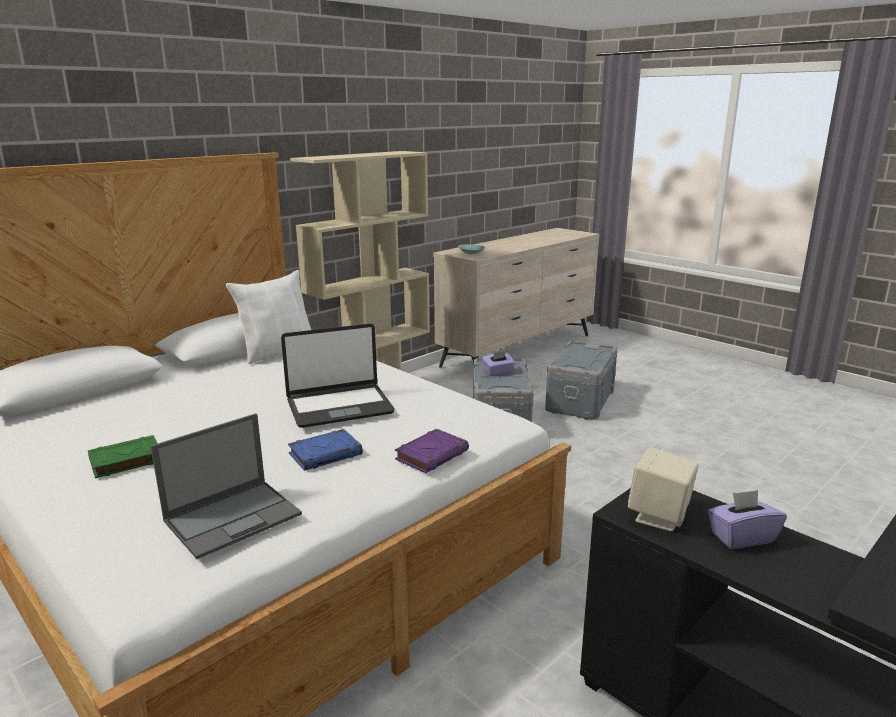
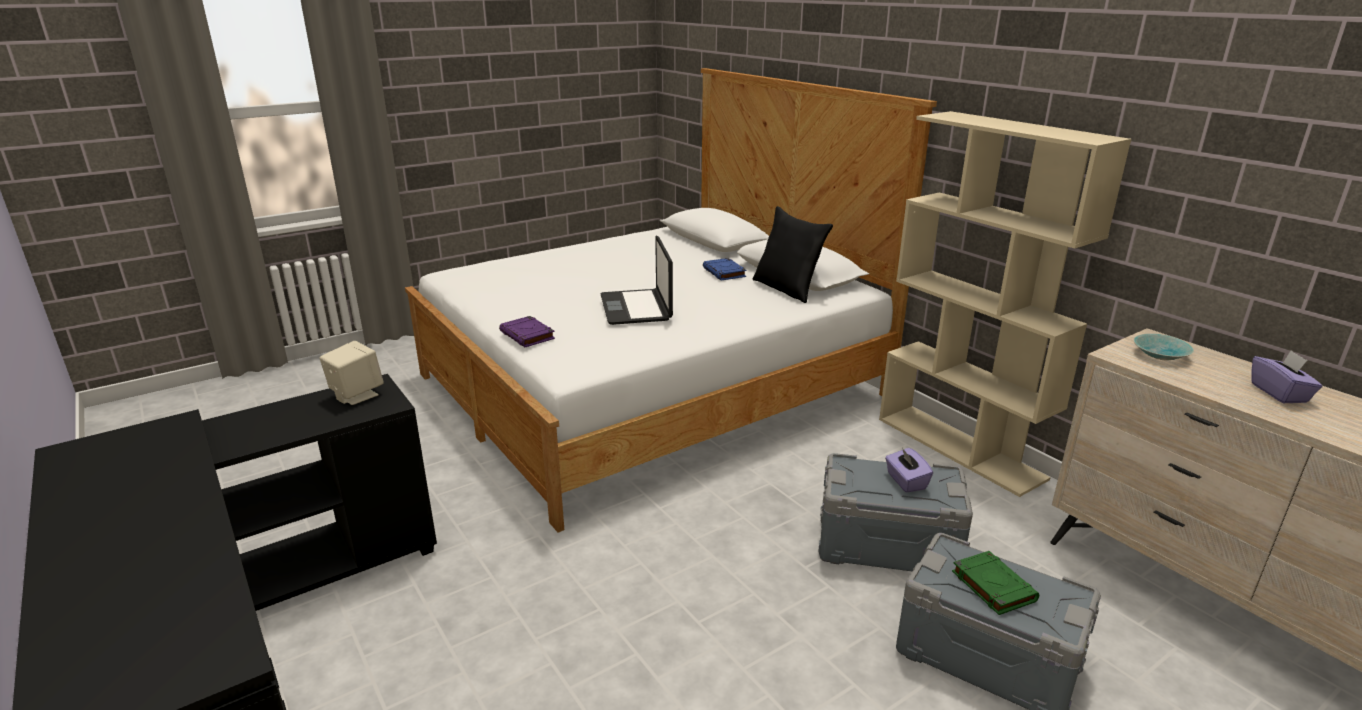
camera: 100 degrees right, 5 degrees up
green book [88,435,158,478] -> green book moved to [952,551,1039,615]
laptop [151,413,302,559] -> none
white pillow [226,270,311,364] -> black pillow [753,206,833,303]
blue book [288,429,363,471] -> blue book moved to [703,258,746,280]
purple tissue box [708,490,787,549] -> purple tissue box moved to [1251,350,1323,403]

